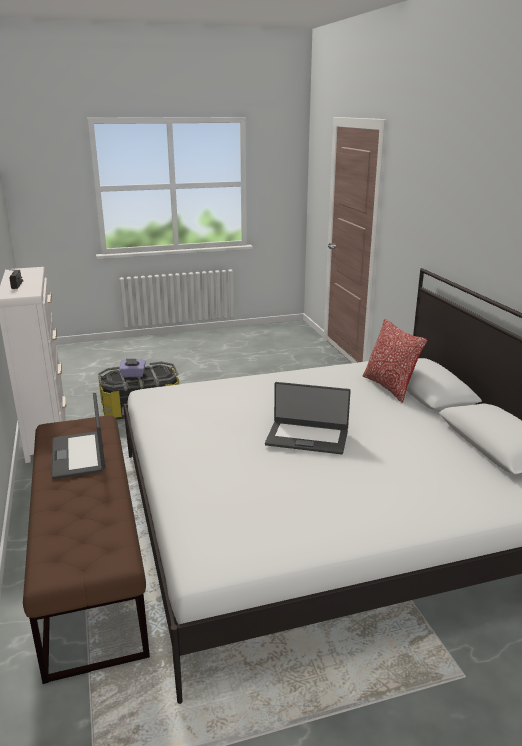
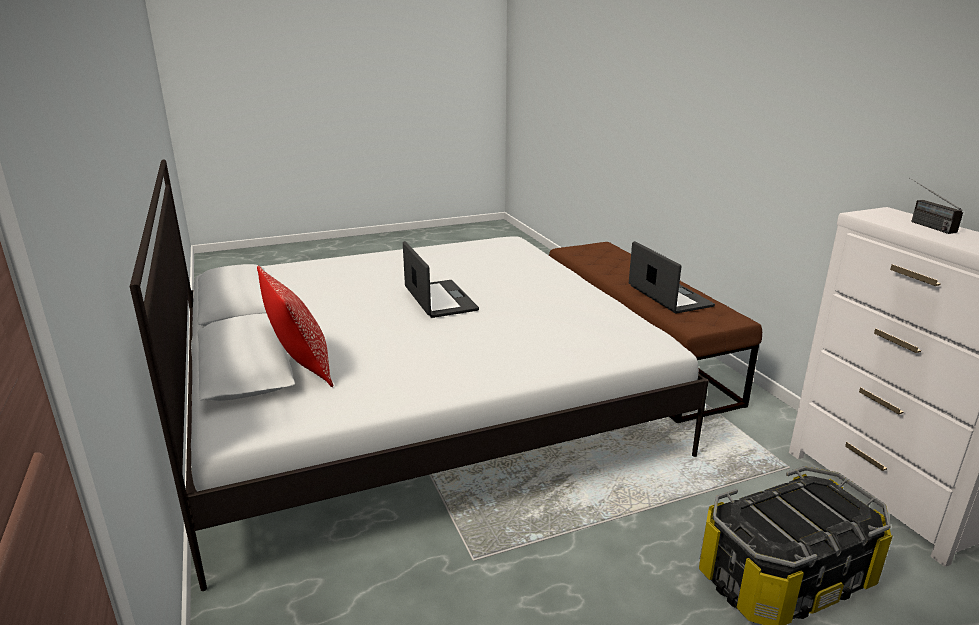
camera: 175 degrees right, 0 degrees up
purple tissue box [119,359,146,377] -> none
laptop [265,382,351,454] -> laptop turned 60 degrees clockwise [403,241,479,318]

